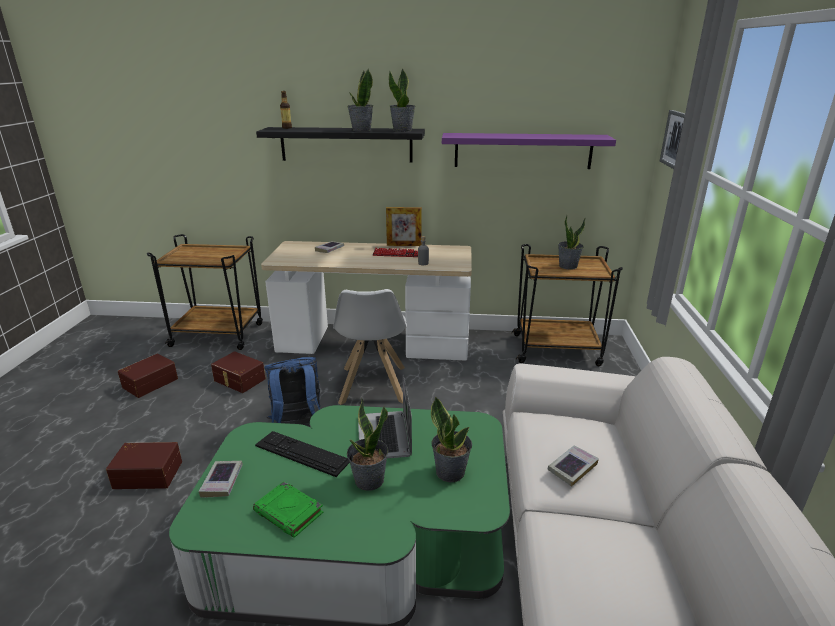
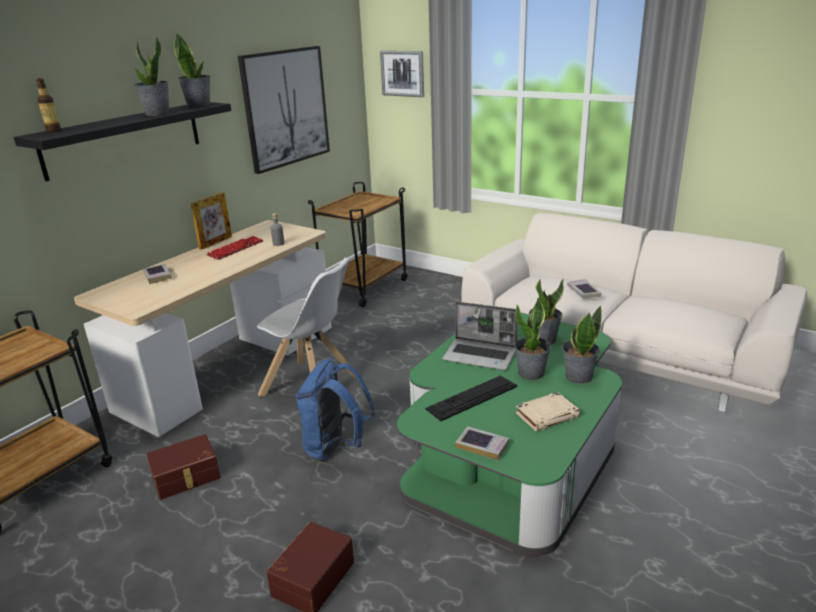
camera: 60 degrees left, 0 degrees up
brown storage box [118,353,178,398] -> none
green book [253,481,323,538] -> beige book [516,392,580,432]
purple shelf [442,133,616,169] -> picture [238,46,330,174]
potted plant [558,215,586,270] -> potted plant moved to [562,306,602,384]

